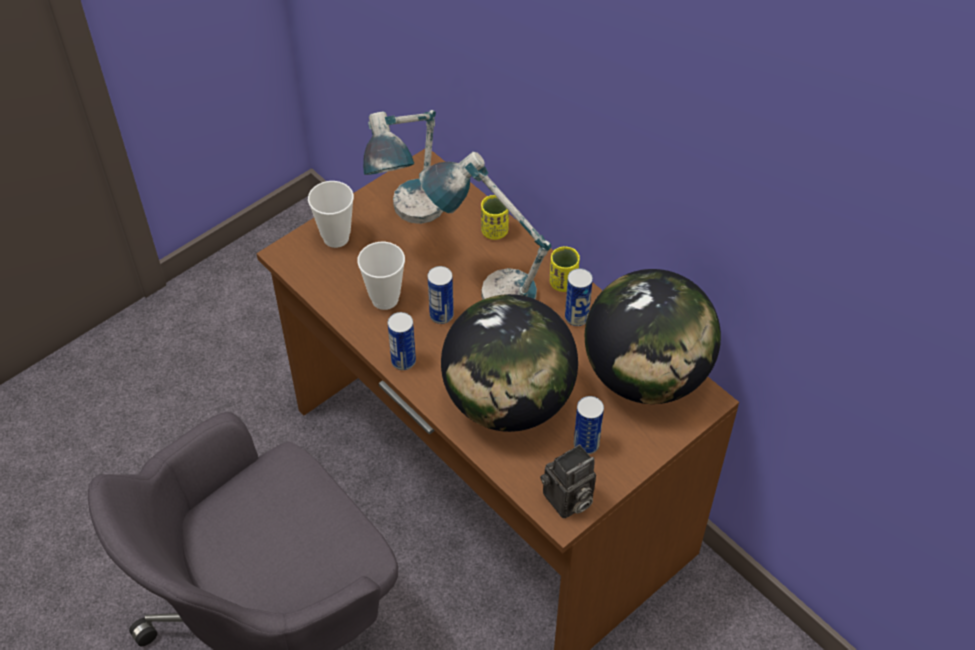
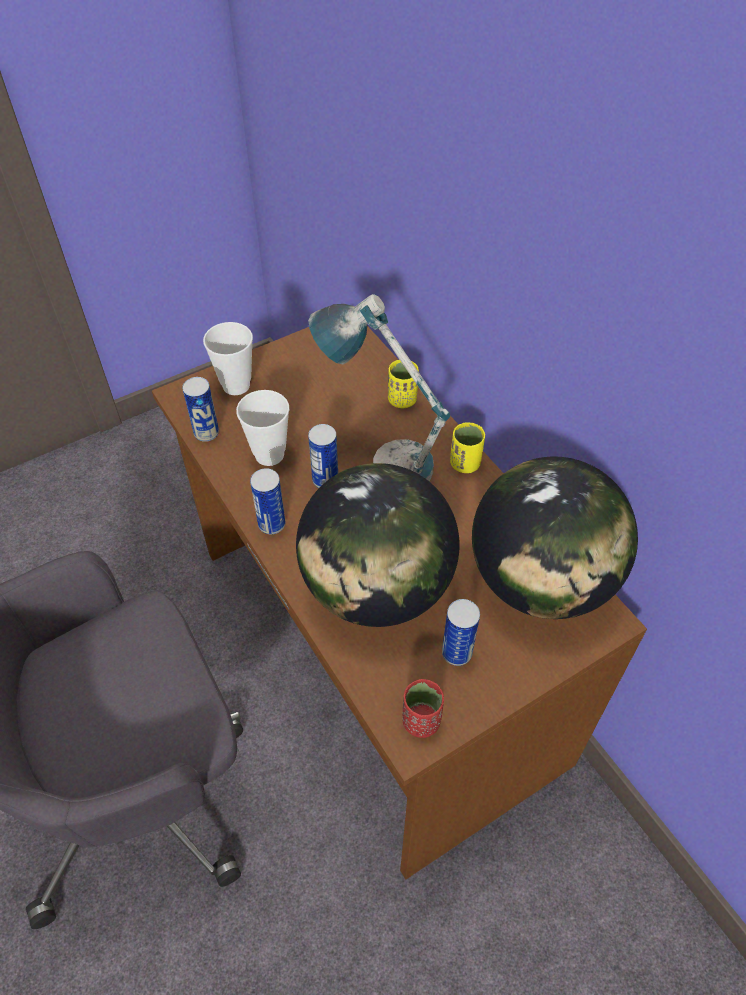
camera: 10 degrees right, 0 degrees up
table lamp [363,110,443,224] -> none
camera [540,444,596,519] -> red cup [402,679,444,738]
can [565,268,593,326] -> can moved to [182,377,219,442]

